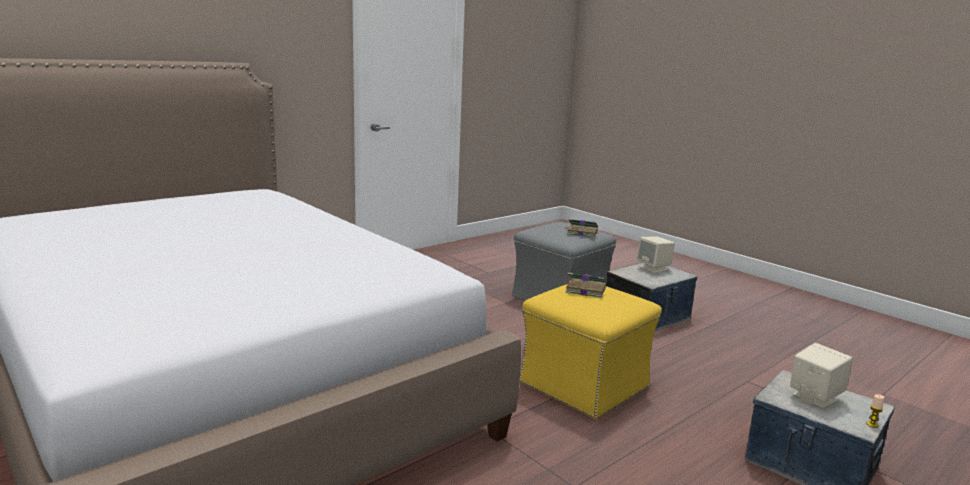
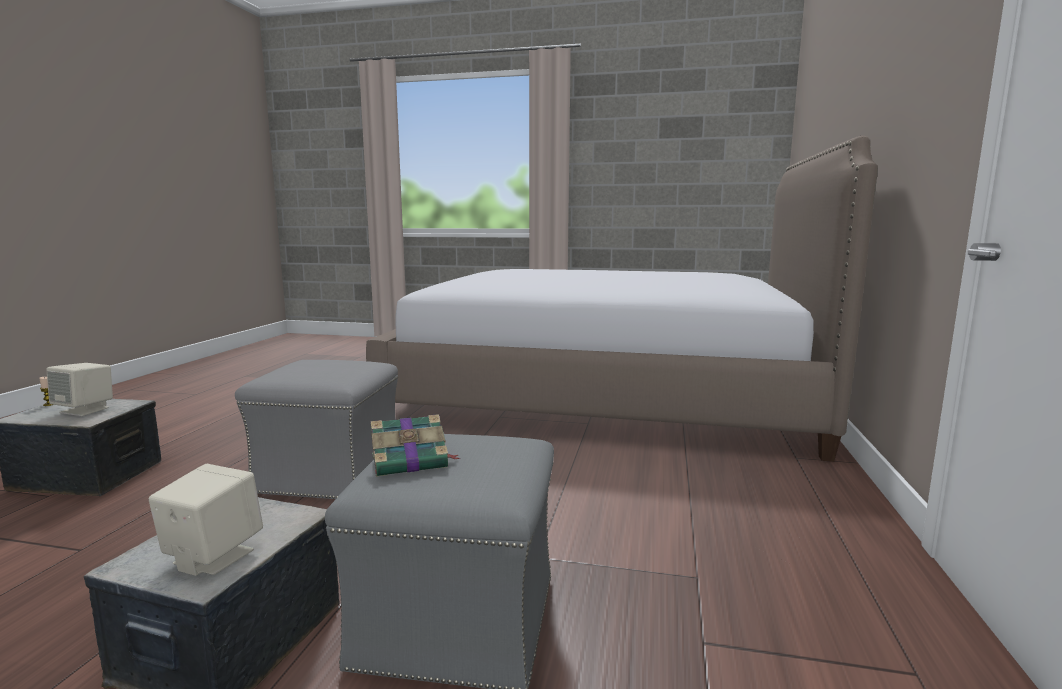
camera: 145 degrees right, 5 degrees down
yellow ottoman [520,284,662,420] -> grey ottoman [235,360,398,499]
book [563,273,606,298] -> none

